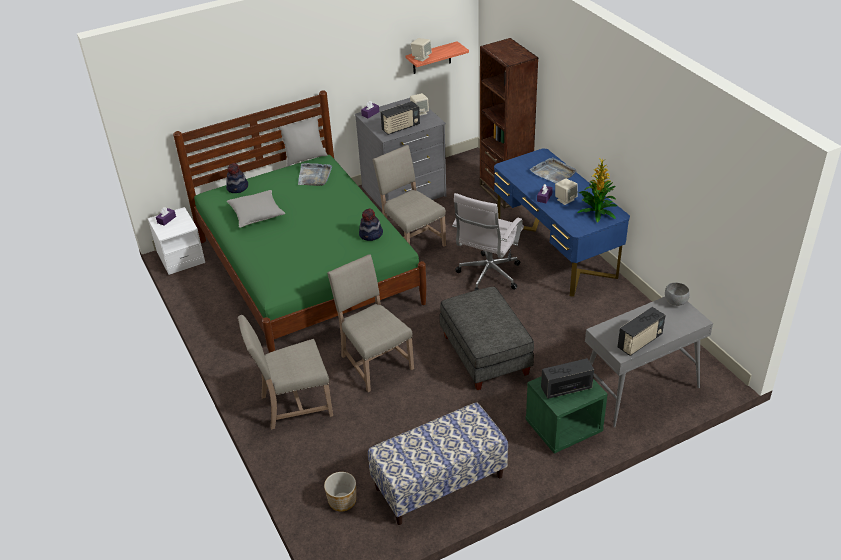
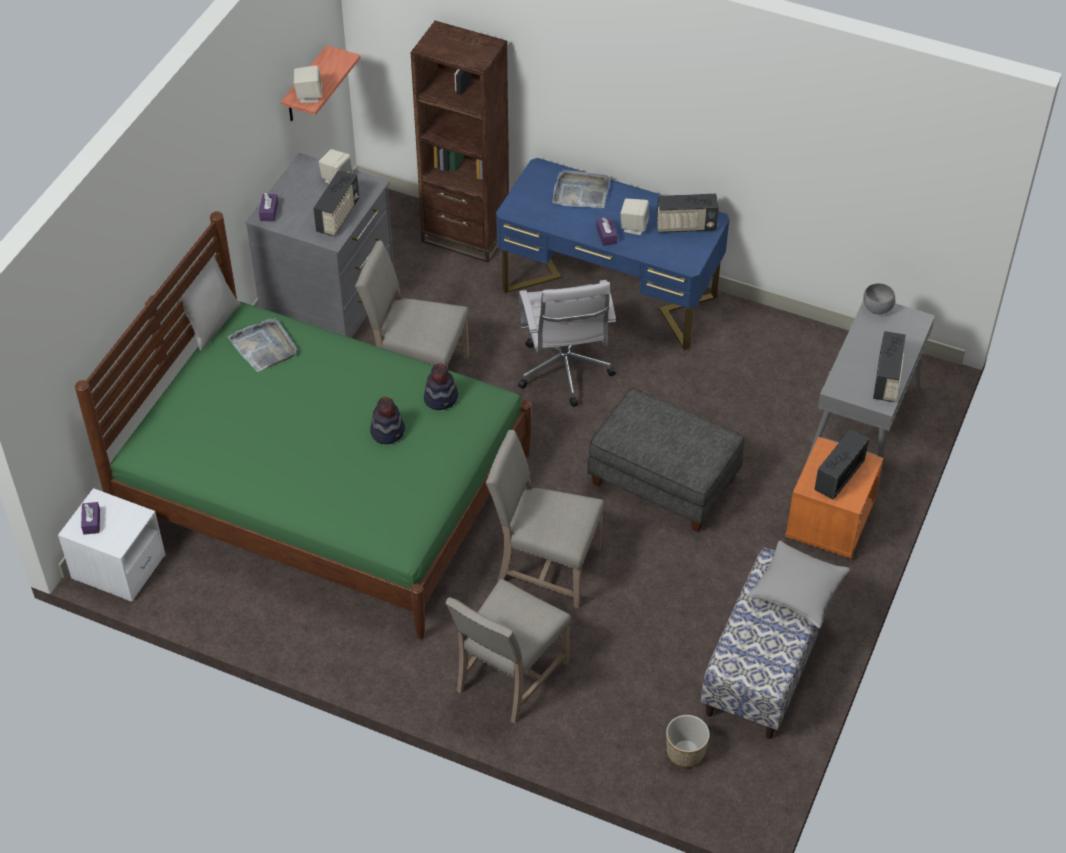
camera: 40 degrees left, 10 degrees up
hat [226,163,248,193] -> hat moved to [370,397,405,444]
grey pillow [227,190,285,228] -> grey pillow moved to [748,540,850,628]
green nightstand [525,376,608,454] -> orange nightstand [785,437,884,559]
potted plant [577,158,617,223] -> radio [657,194,719,233]

